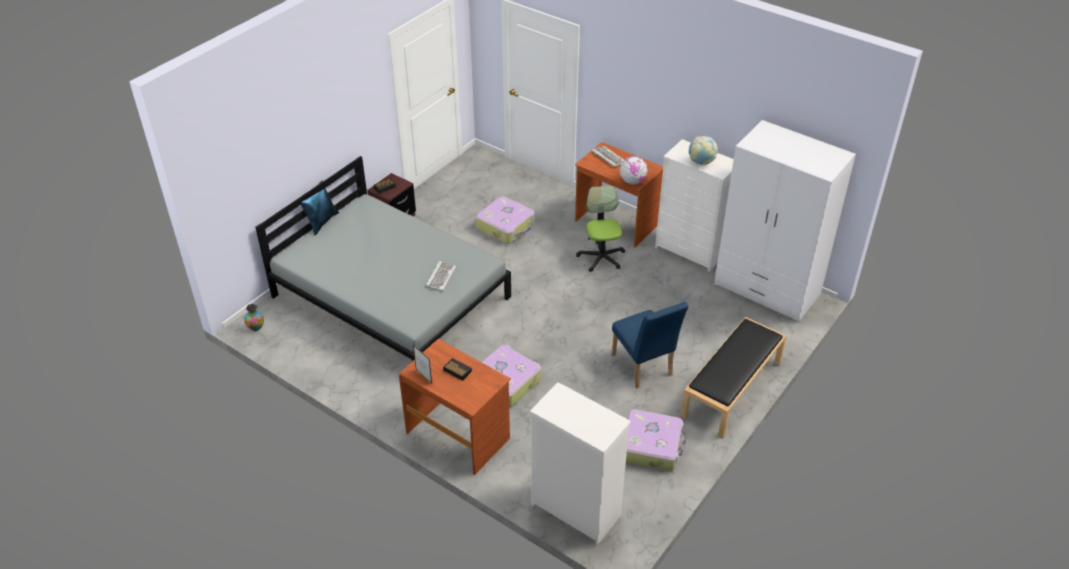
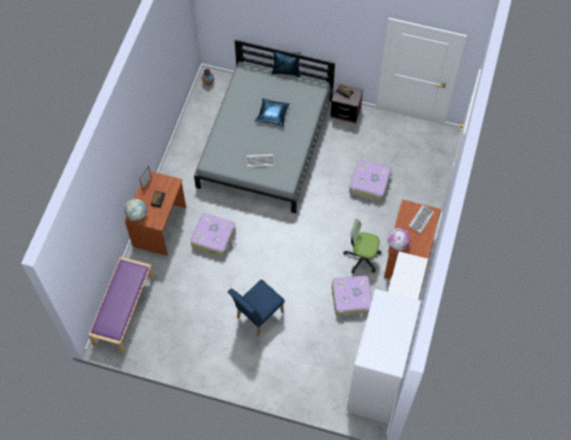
camera: 70 degrees right, 20 degrees up
white dresser [530,382,631,545] -> purple bench [88,257,155,354]
office chair [576,186,625,272] -> office chair turned 135 degrees counterclockwise [343,219,381,274]
suitcase [626,409,686,471] -> suitcase moved to [332,275,372,317]
black bench [680,317,787,438] -> none
globe [688,136,718,165] -> globe moved to [125,199,147,221]
none -> blue pillow [255,98,290,127]

